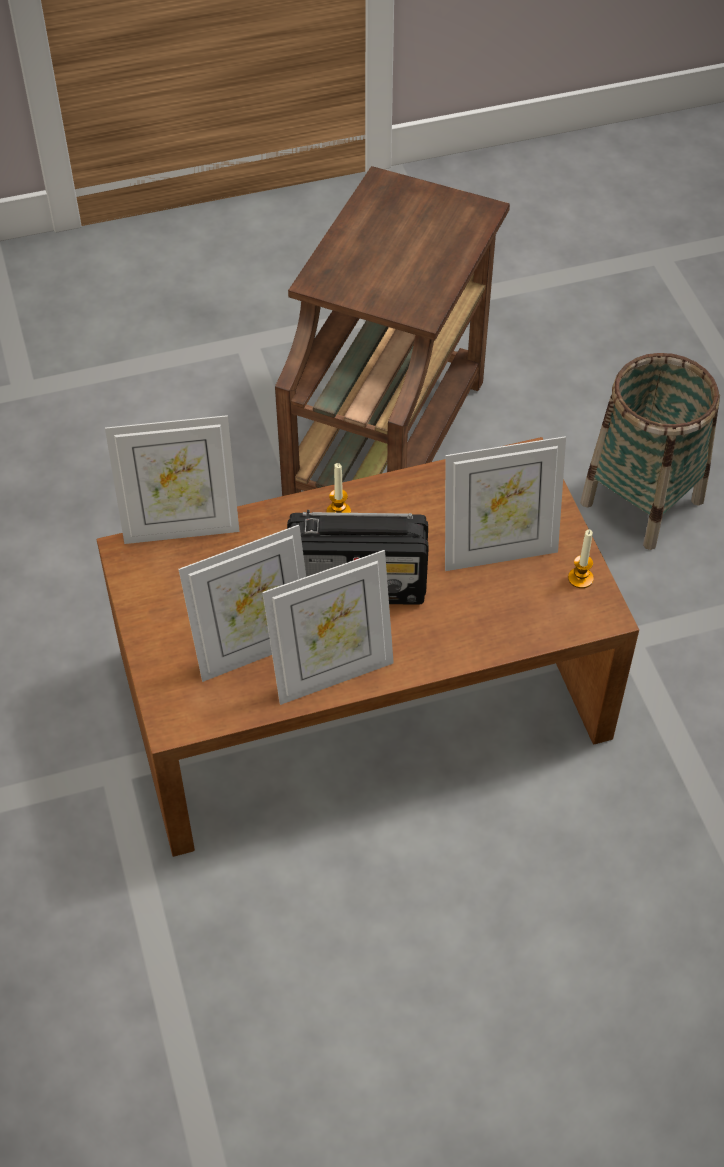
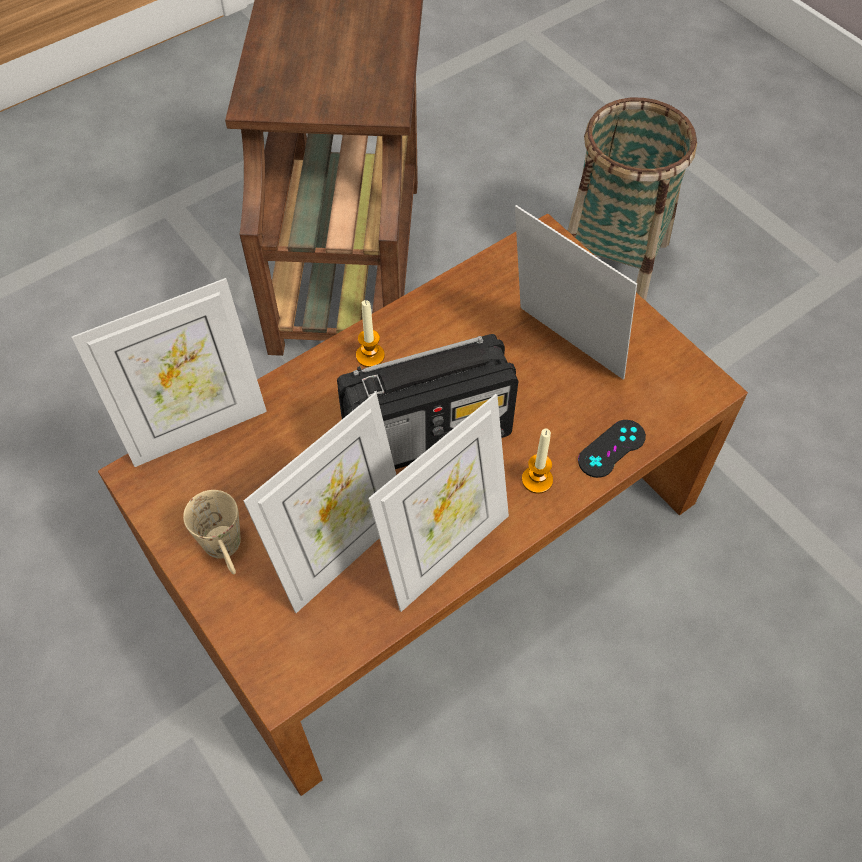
camera: 20 degrees left, 5 degrees up
picture frame [445,436,566,571] -> picture frame turned 105 degrees counterclockwise [515,205,637,380]
candle [568,529,594,588] -> candle moved to [522,429,553,494]
none -> beige mug [183,490,241,575]
none -> black game controller [578,420,646,478]

